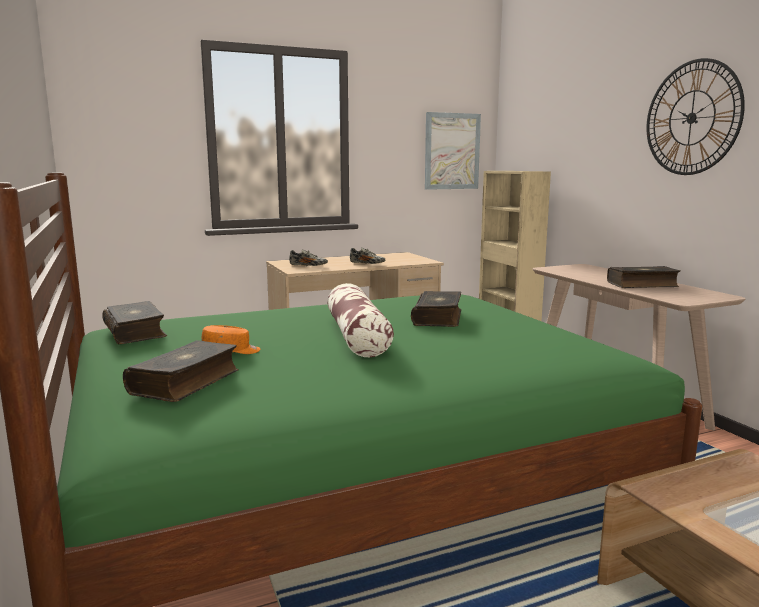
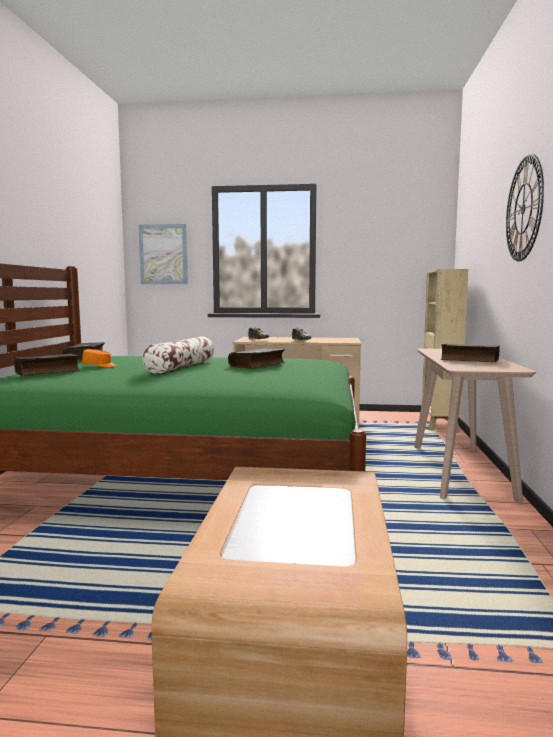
camera: 30 degrees right, 5 degrees down
picture [425,112,481,190] -> picture moved to [139,224,188,284]

